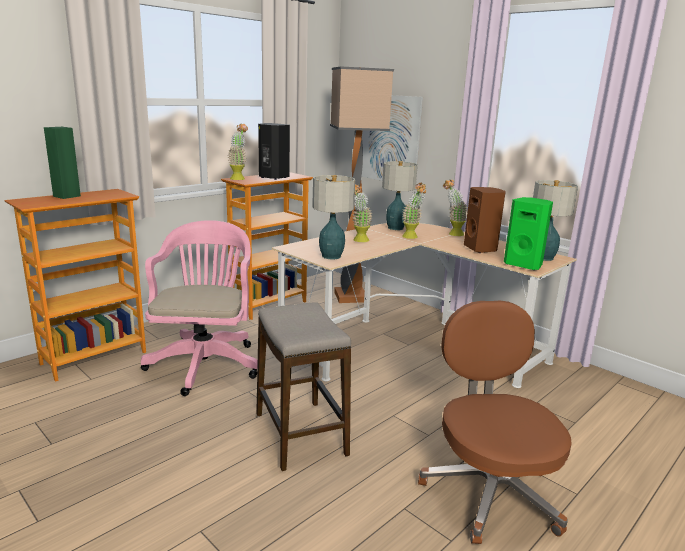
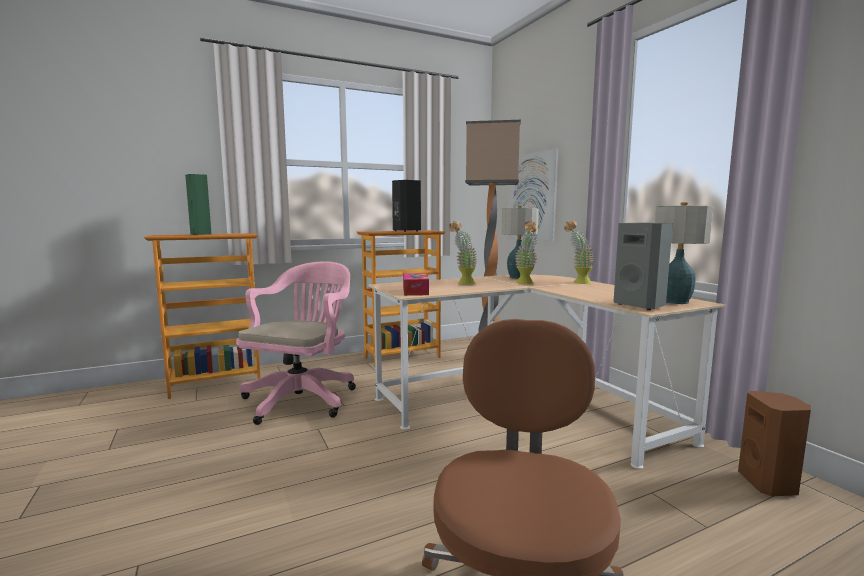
camera: 20 degrees right, 10 degrees down
potted plant [227,124,248,180] -> none
stool [256,302,351,471] -> none
table lamp [312,175,355,259] -> tissue box [403,273,429,296]
brown speaker [464,187,506,253] -> brown speaker moved to [738,391,811,496]
green speaker [504,197,553,270] -> grey speaker [614,223,673,310]

